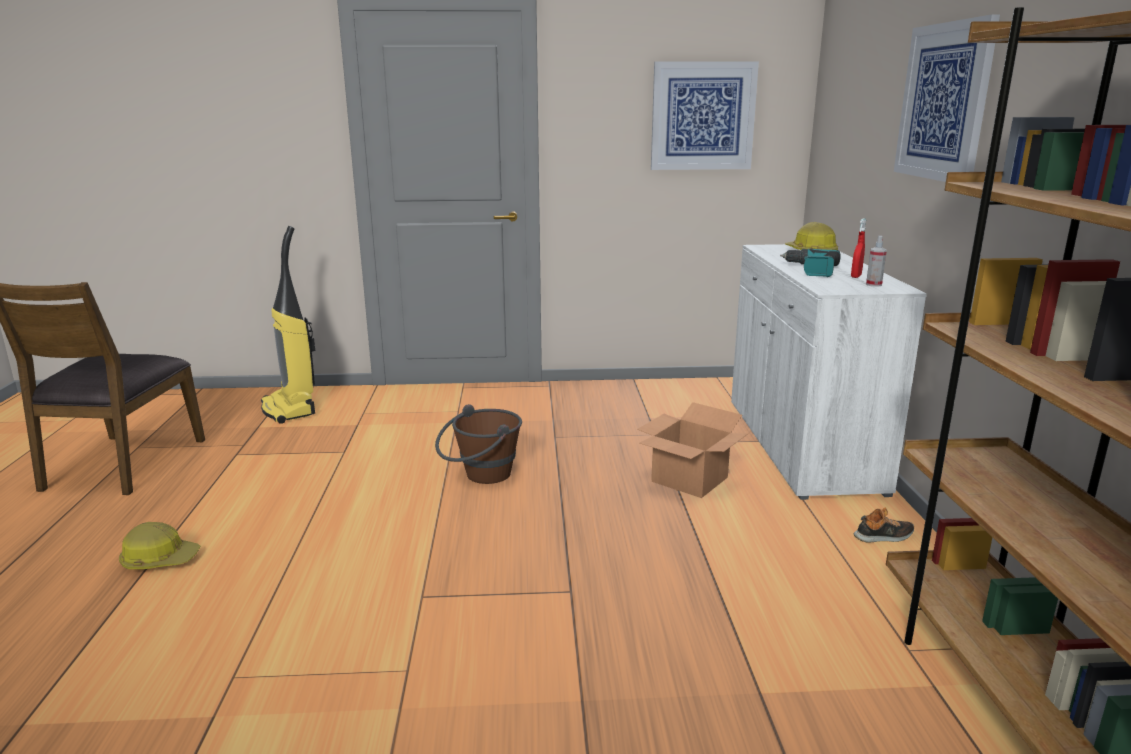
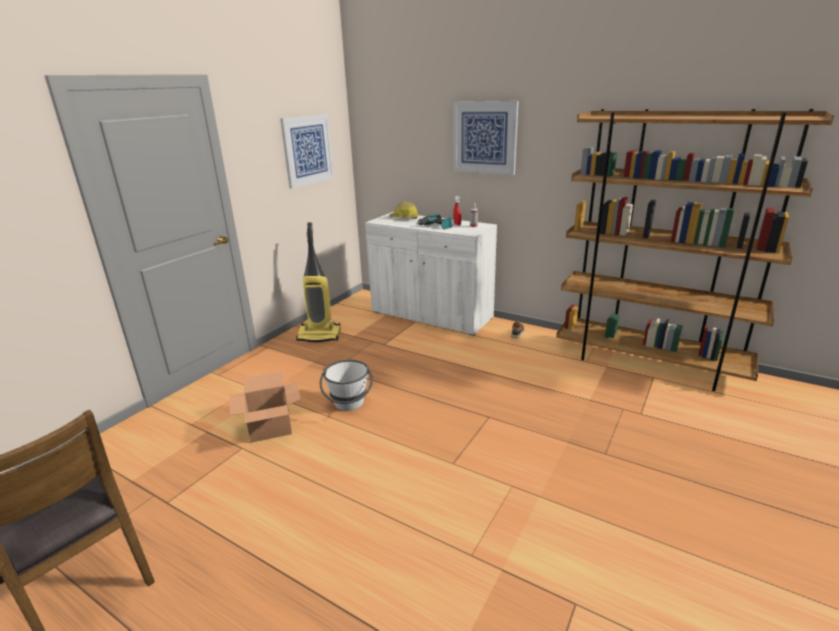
camera: 55 degrees left, 5 degrees up
hard hat [119,522,200,569] -> none
vacuum cleaner [261,226,315,424] -> vacuum cleaner moved to [296,222,341,342]
brown bucket [435,404,522,484] -> white bucket [320,360,373,411]
cardboard box [637,402,748,498] -> cardboard box moved to [230,371,300,443]

